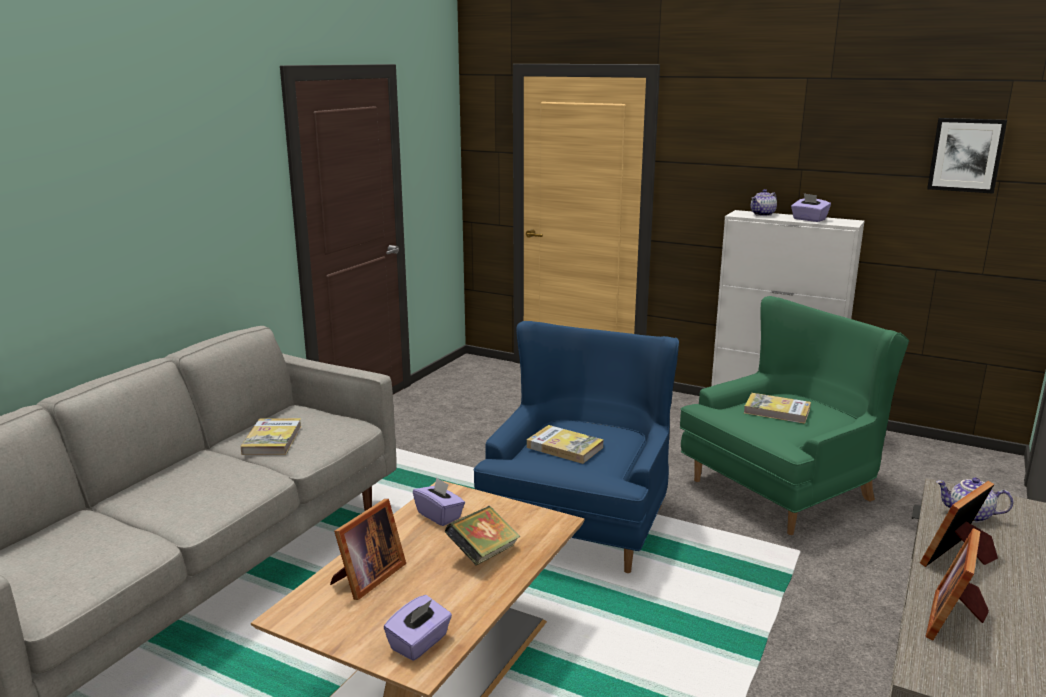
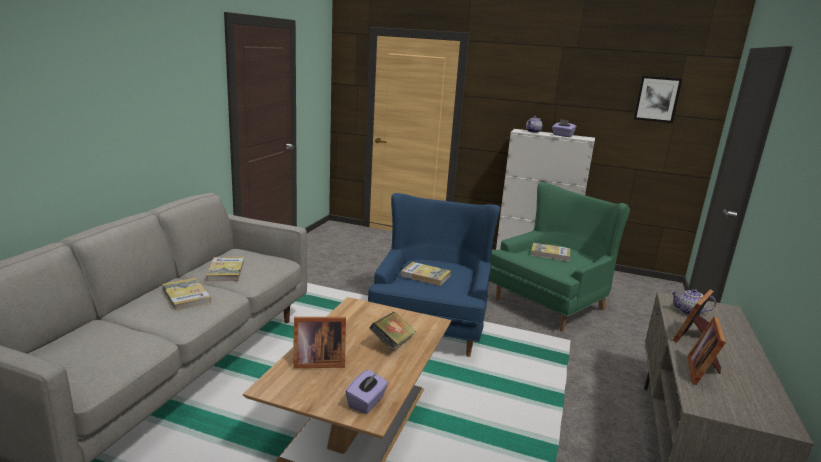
camera: 10 degrees left, 0 degrees up
picture frame [330,499,406,600] -> picture frame turned 60 degrees clockwise [293,317,346,368]
purple tissue box [413,477,465,526] -> none
none -> book [162,278,211,311]

